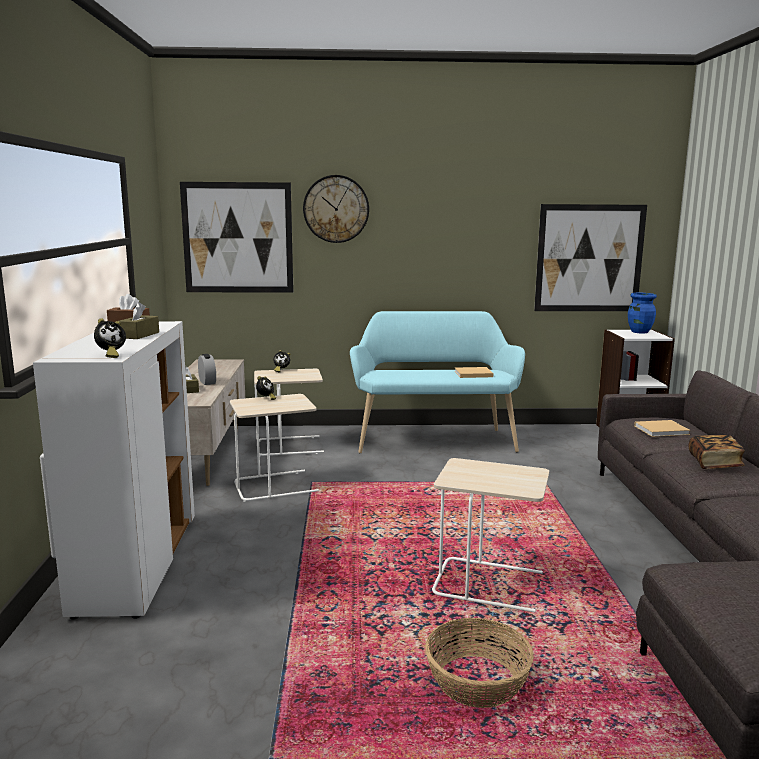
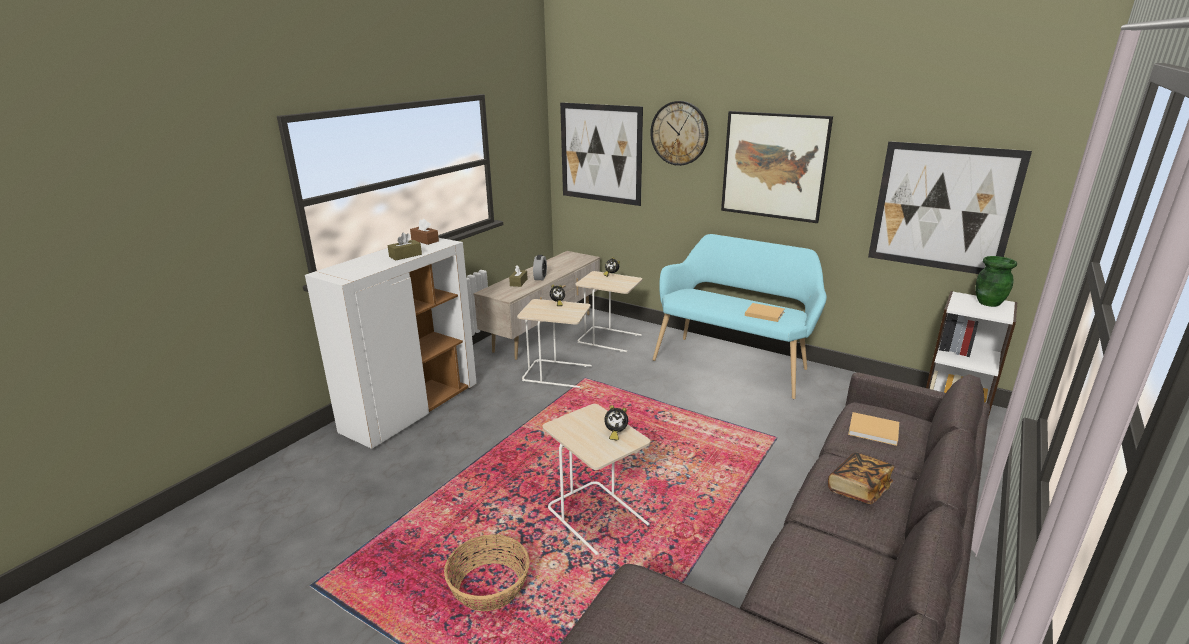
camera: 35 degrees right, 10 degrees up
alarm clock [94,318,126,358] -> alarm clock moved to [604,405,628,441]
blue vase [628,293,657,334] -> green vase [976,256,1017,307]
none -> picture [721,111,833,223]

